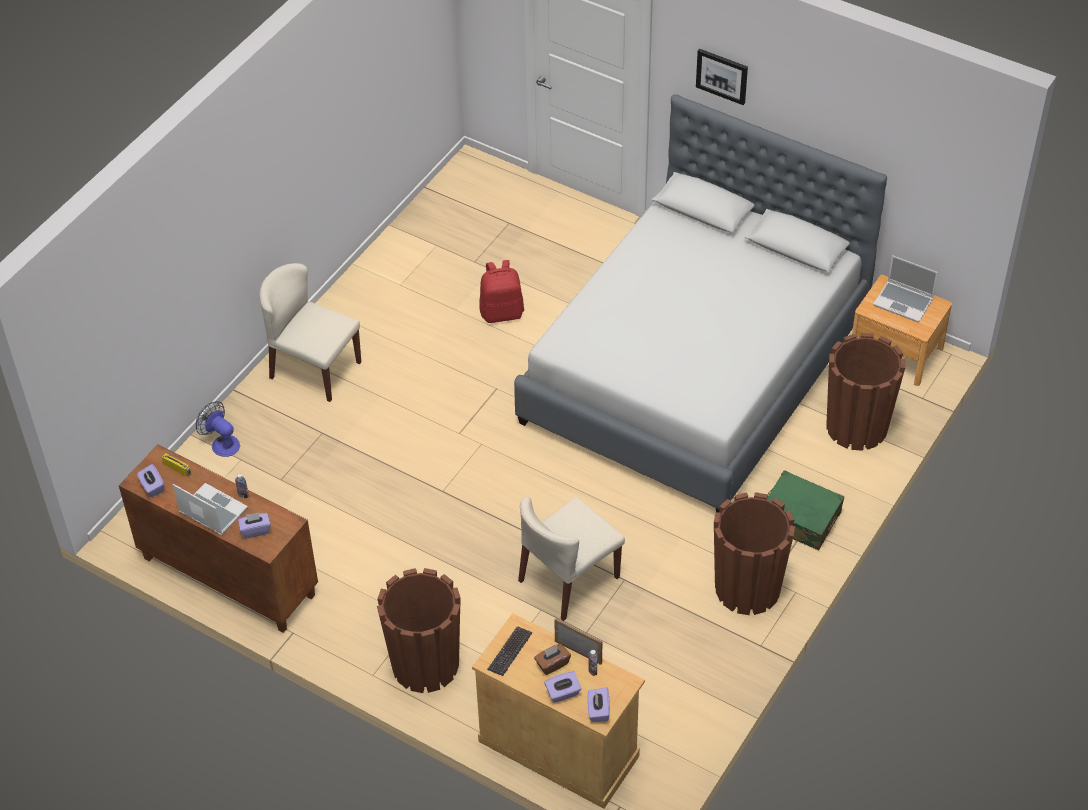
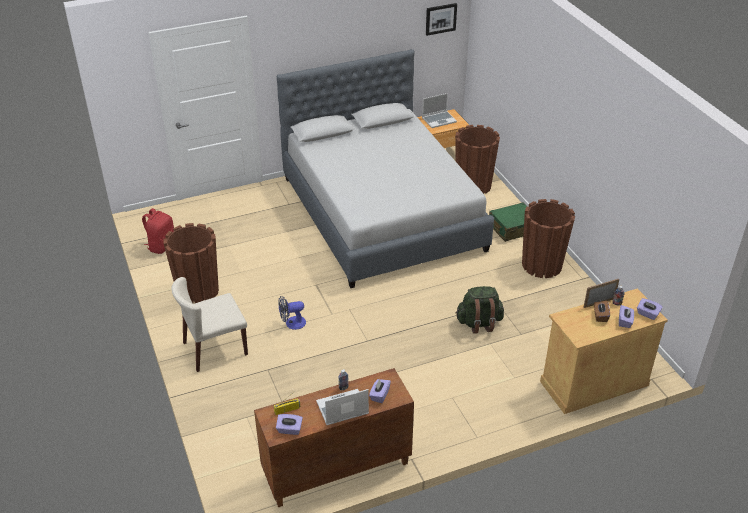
camera: 55 degrees left, 10 degrees down
fan [196,401,240,457] -> fan moved to [278,296,306,330]
brown planter [377,568,461,693] -> brown planter moved to [163,223,219,303]
red backpack [480,260,524,323] -> red backpack moved to [142,208,174,254]
keyboard [487,626,532,676] -> none
beige chair [518,496,625,621] -> green backpack [456,286,504,334]
picture [696,49,748,105] -> picture moved to [426,3,457,36]

